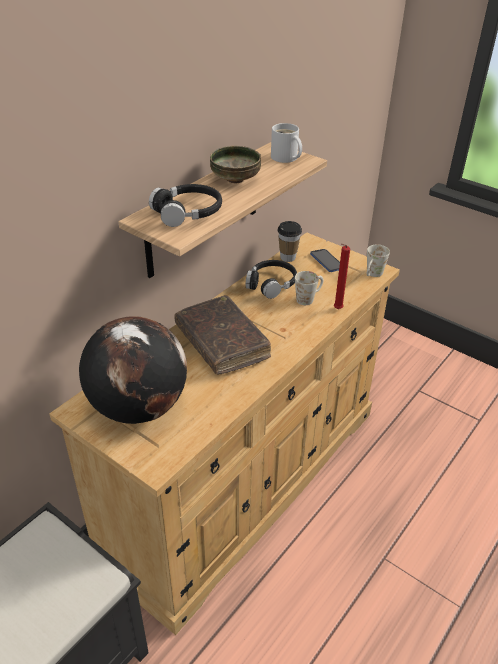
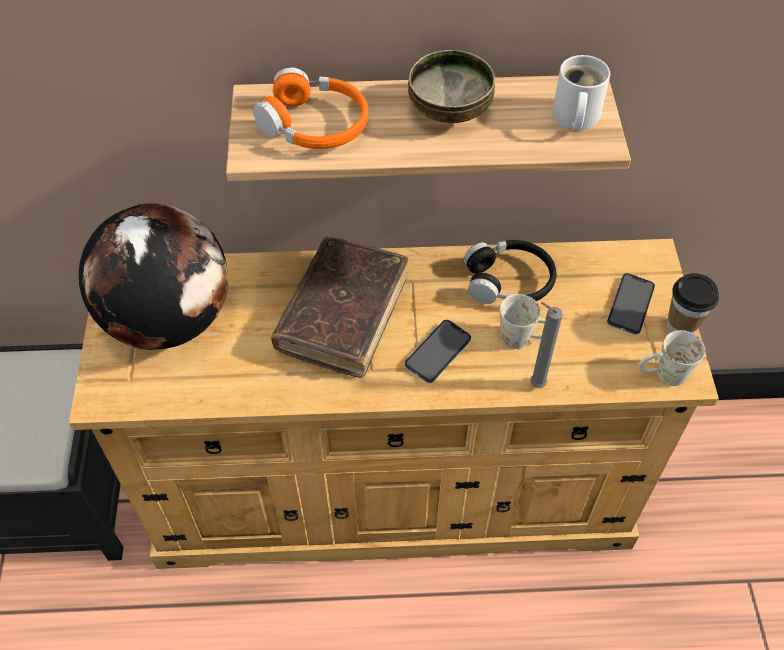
camera: 50 degrees right, 15 degrees up
black headphones [149,184,222,227] -> orange headphones [253,68,369,149]
cup [277,221,302,262] -> cup moved to [667,273,719,334]
red candle [334,244,350,309] -> grey candle [530,302,563,388]
none -> phone [405,320,471,383]

